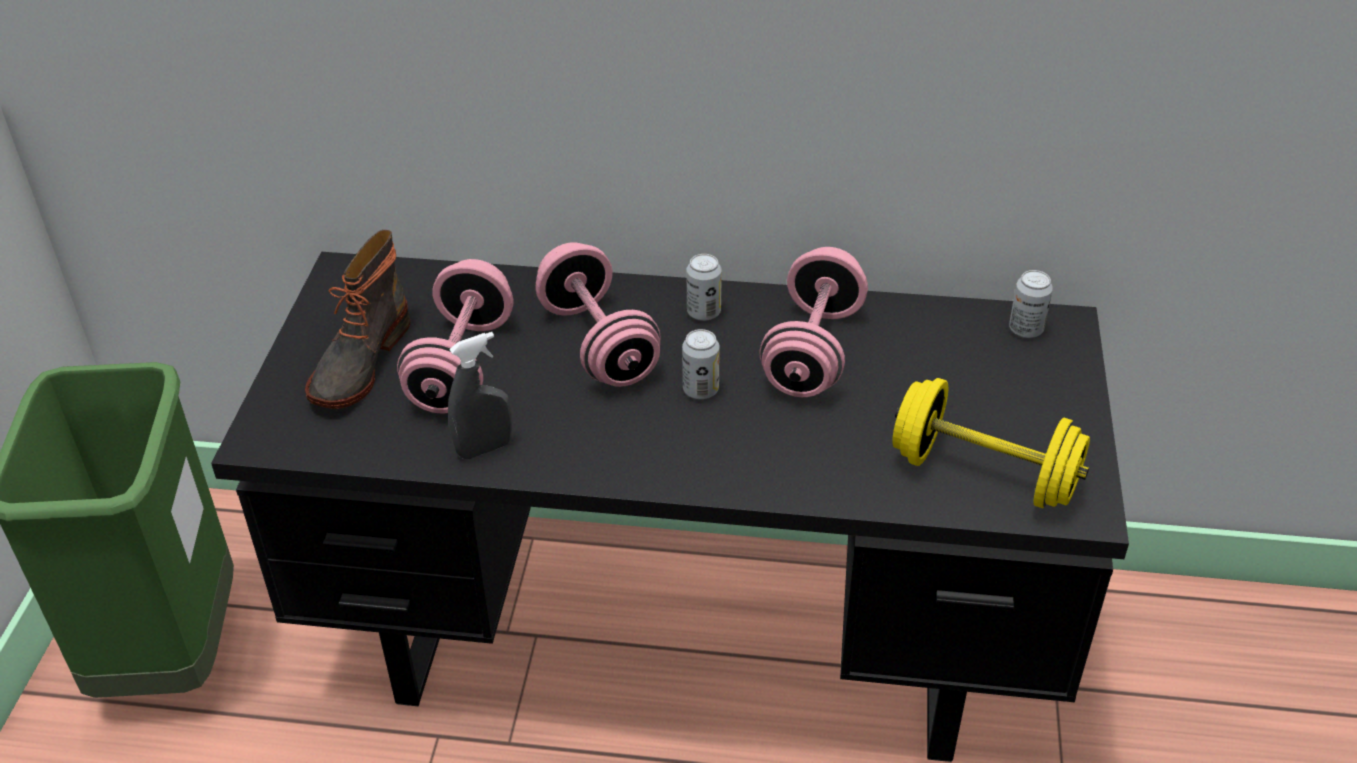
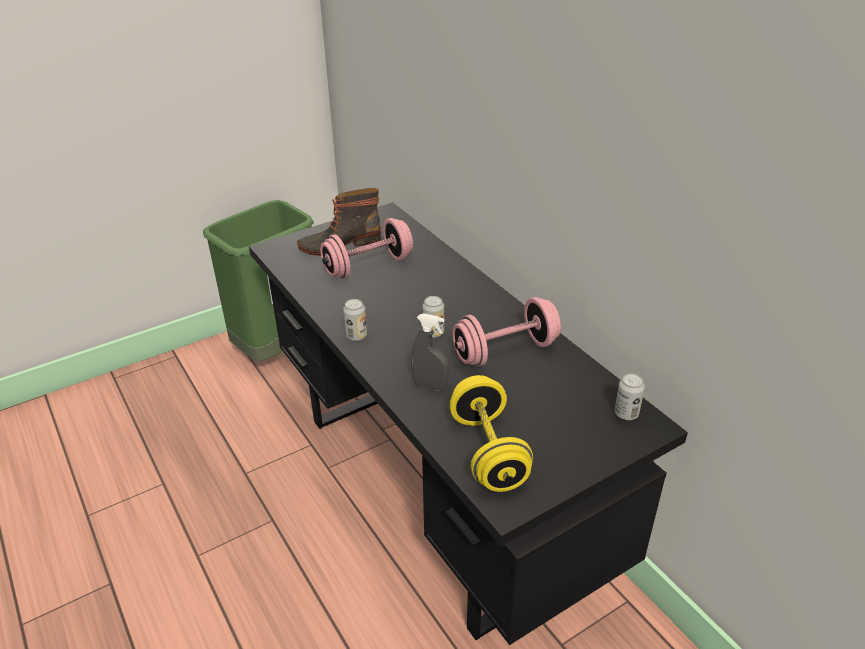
camera: 50 degrees right, 5 degrees down
grey spray bottle [448,332,512,459] -> grey spray bottle moved to [412,313,449,391]
pink dumbbell [536,242,661,387] -> none
can [687,254,722,321] -> can moved to [343,299,367,341]

